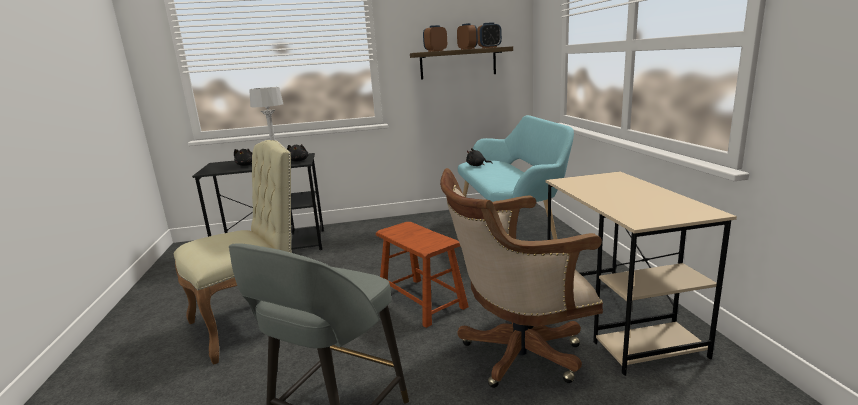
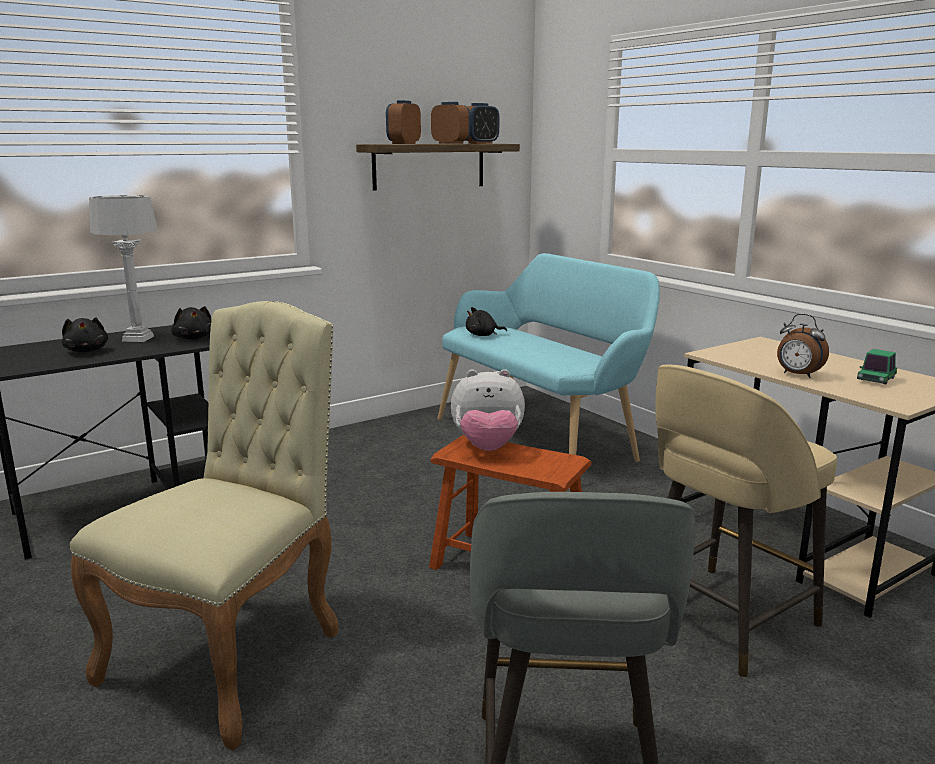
camera: 25 degrees left, 0 degrees up
office chair [440,168,603,388] -> beige stool [655,365,837,678]
none -> plush toy [451,369,525,451]
none -> alarm clock [777,314,829,378]
none -> toy car [857,349,897,384]

